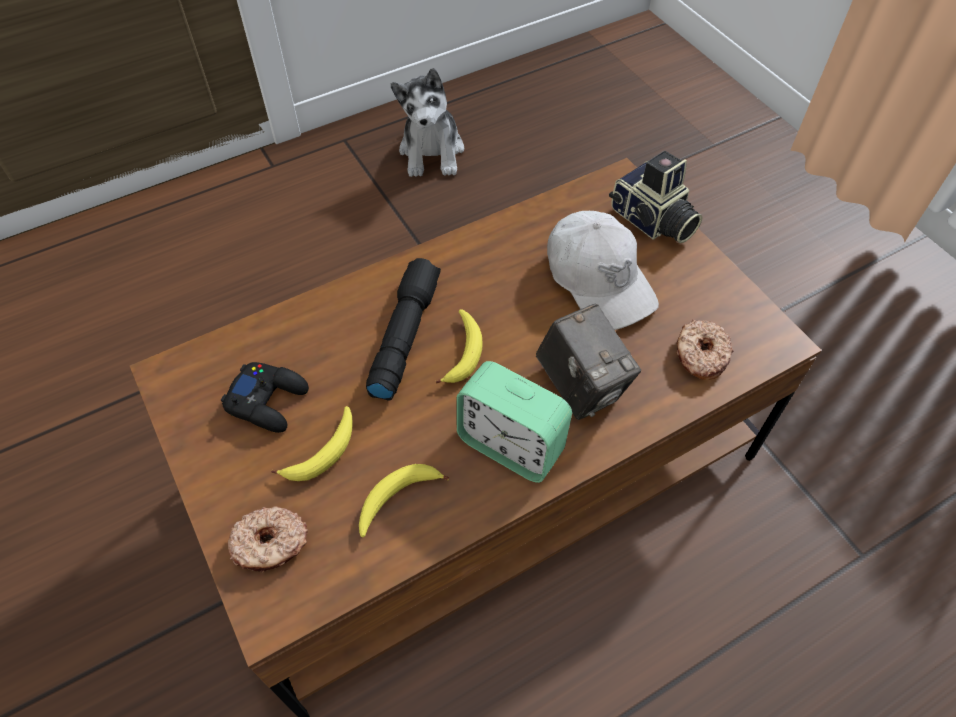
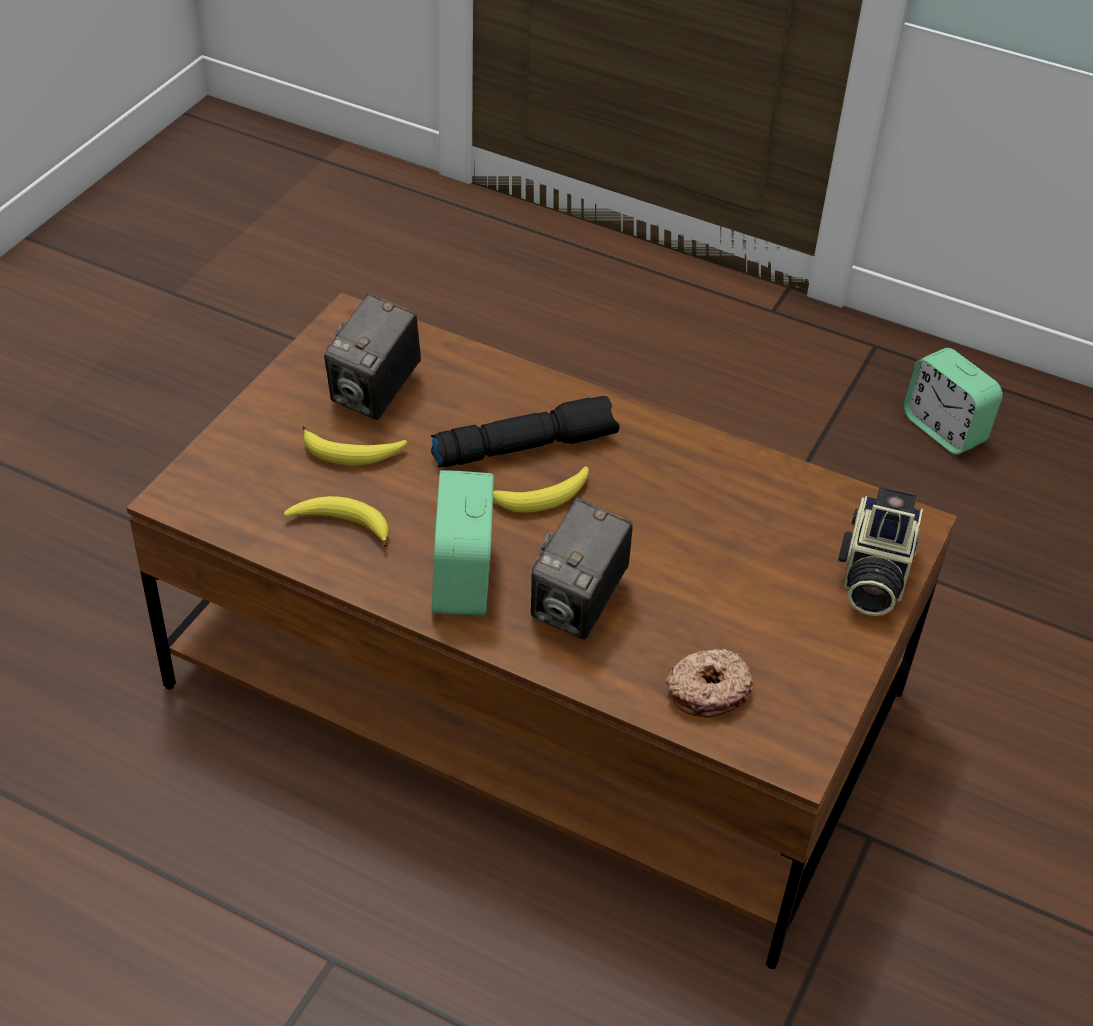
camera: 55 degrees right, 10 degrees down
black game controller [221,362,309,433] -> camera [324,293,421,420]
donut [228,506,308,572] -> none
plush toy [391,68,464,177] -> alarm clock [903,348,1003,455]
white cap [547,211,659,330] -> none

